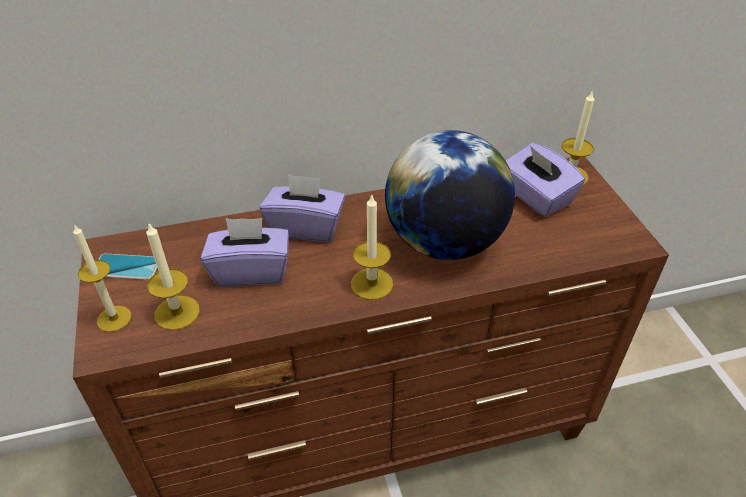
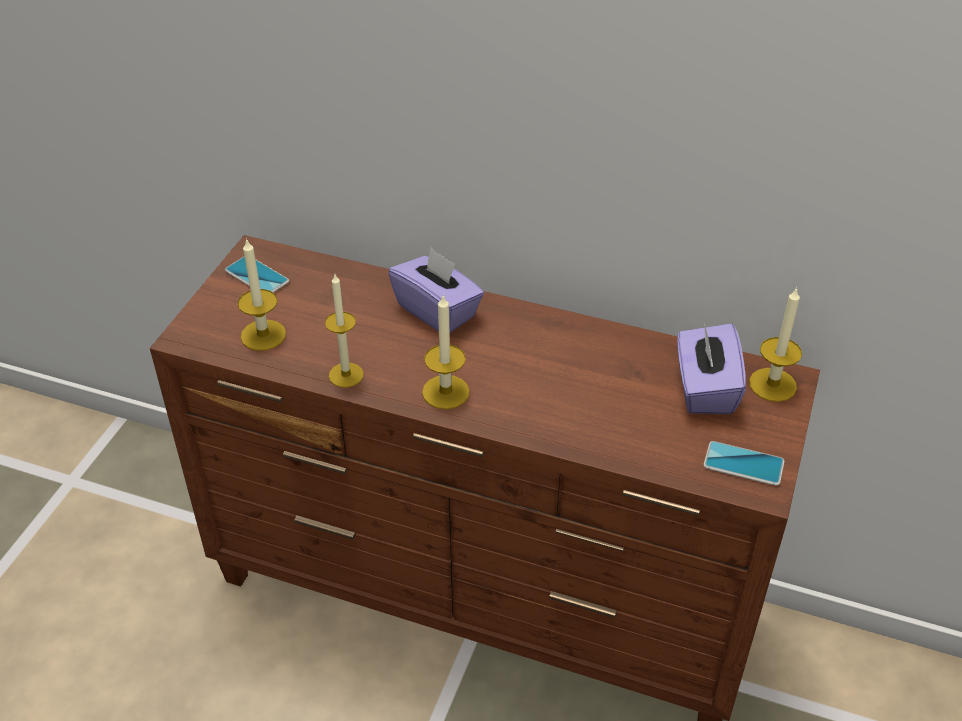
camera: 35 degrees right, 0 degrees up
candle [73,224,132,332] -> candle moved to [325,275,364,387]
purple tissue box [201,218,289,287] -> none
globe [385,130,515,260] -> none
none -> phone [704,441,785,486]

